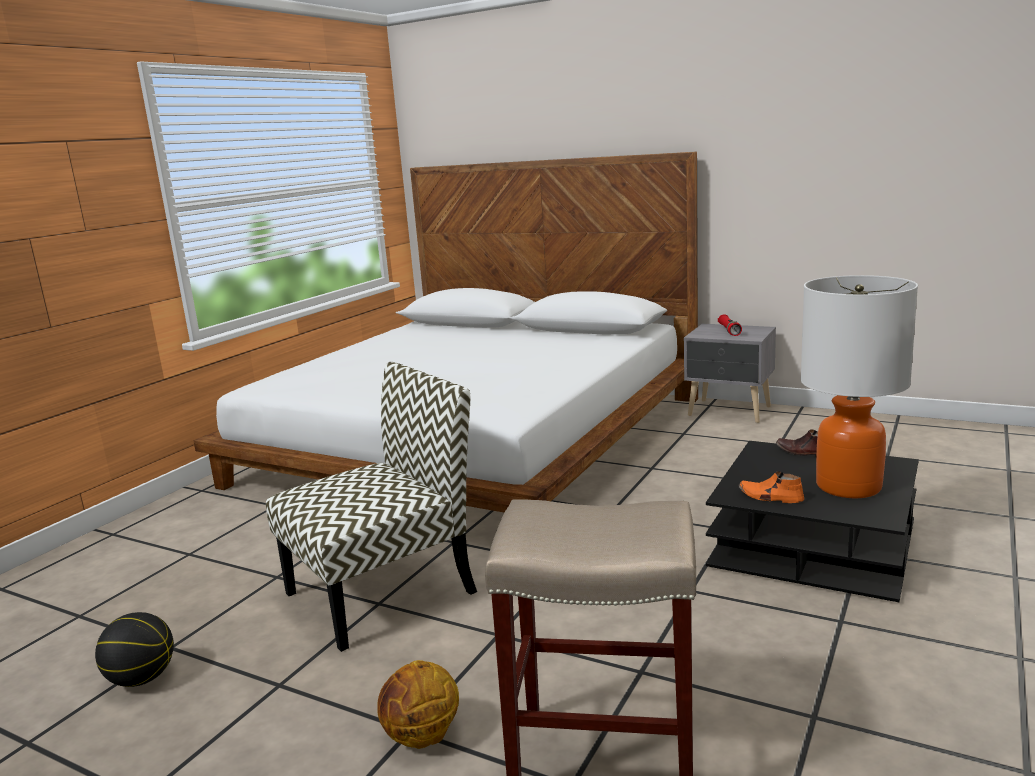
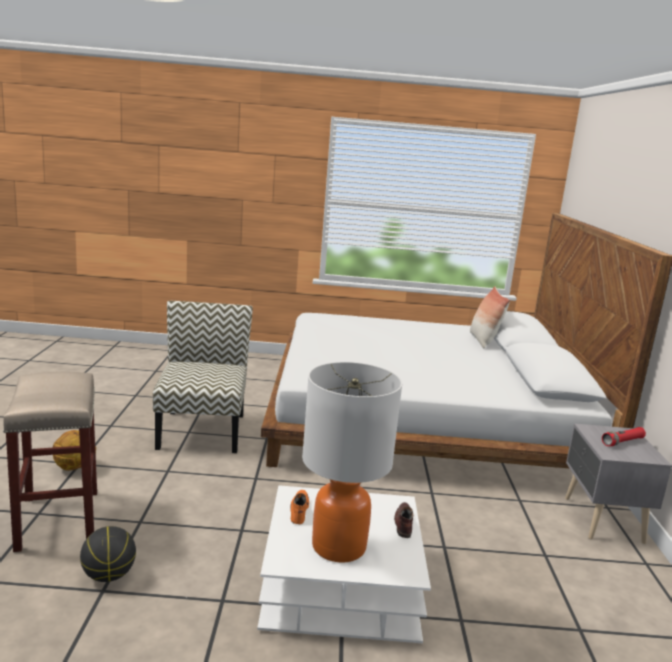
camera: 60 degrees right, 0 degrees up
basketball [95,612,174,687] -> basketball moved to [80,526,136,582]
chair [266,362,477,652] -> chair turned 120 degrees counterclockwise [153,301,253,453]
black coffee table [706,441,919,602] -> white coffee table [257,485,431,643]
none -> pillow [470,286,510,348]

